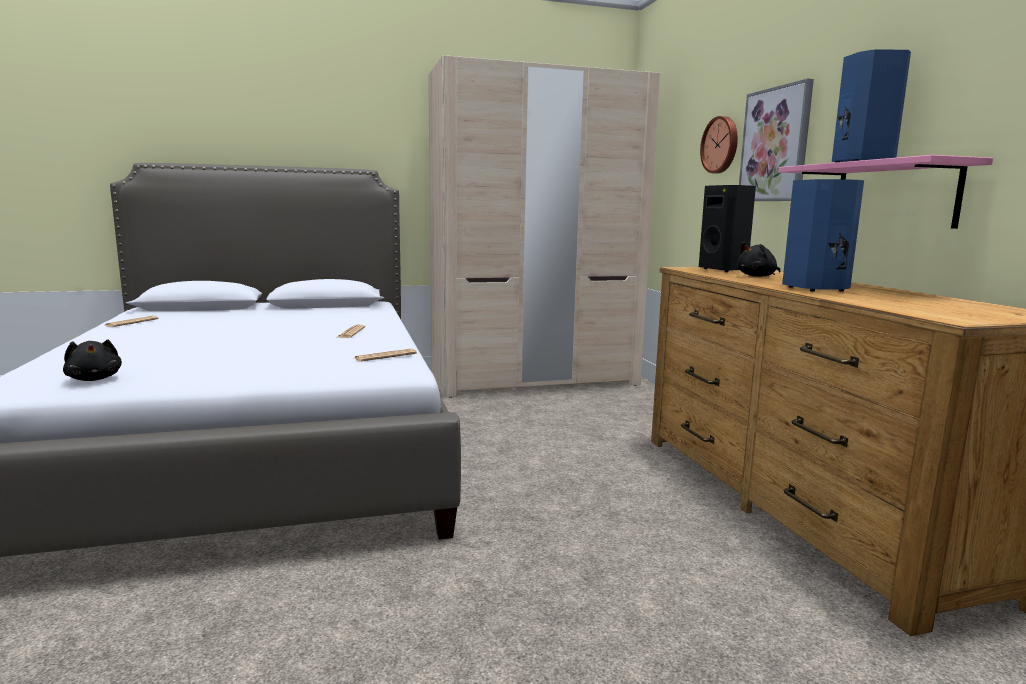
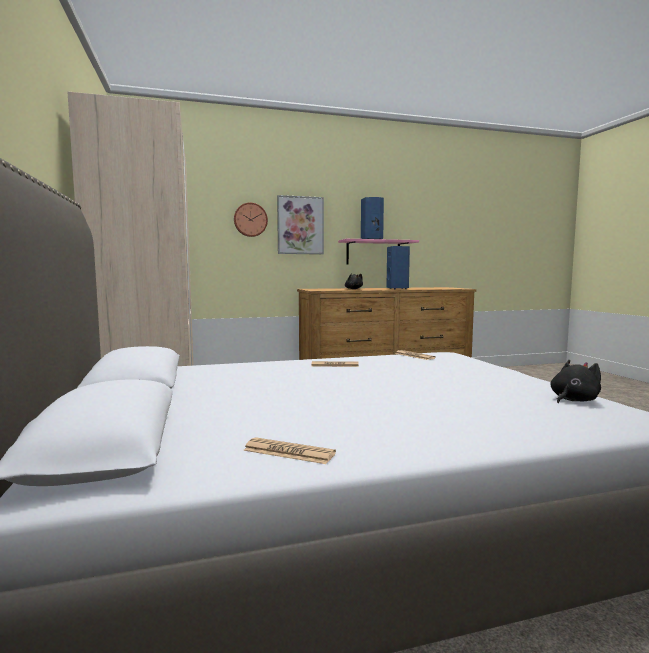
camera: 90 degrees left, 5 degrees down
black speaker [699,185,756,272] -> none

